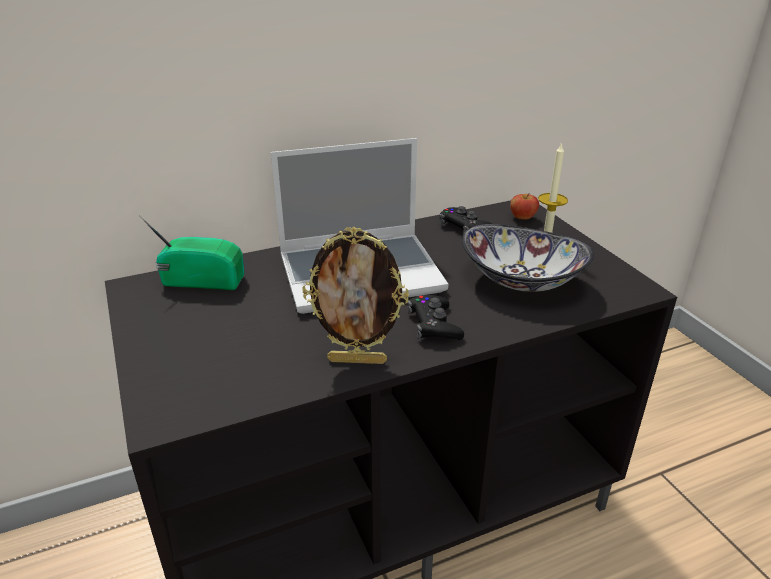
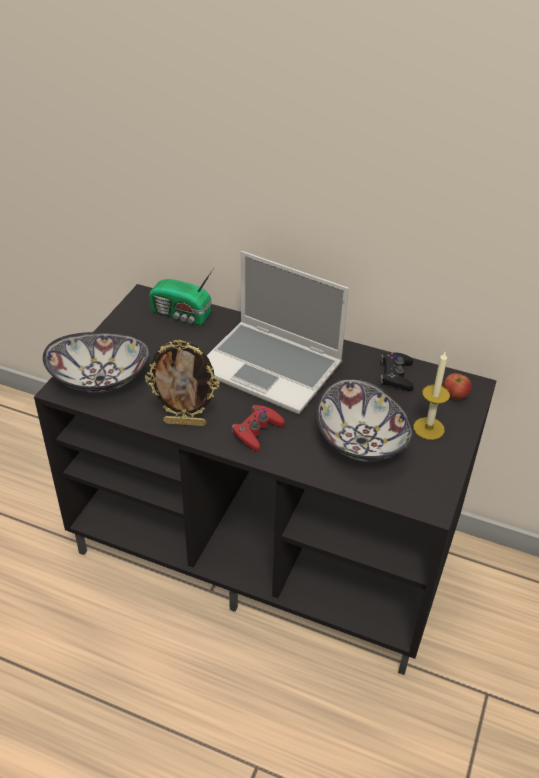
camera: 45 degrees right, 10 degrees up
radio [139,215,244,290] -> radio turned 150 degrees clockwise [149,268,214,325]
picture frame [302,227,409,364] -> picture frame turned 45 degrees counterclockwise [145,339,220,426]
black game controller [407,295,464,340] -> red game controller [232,405,285,452]
none -> bowl [43,332,150,393]

